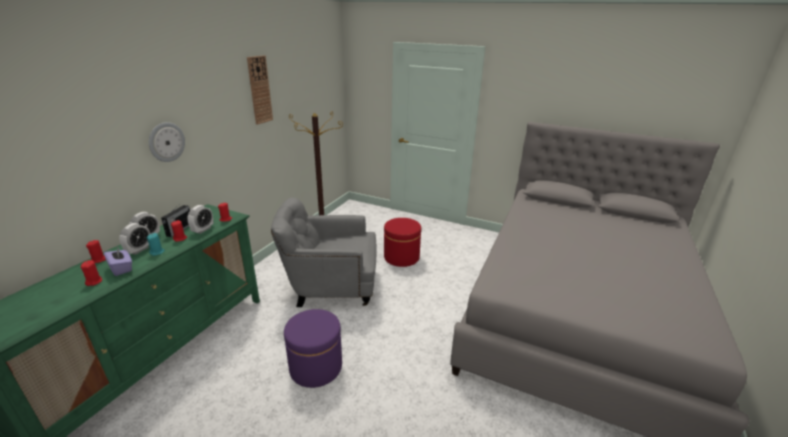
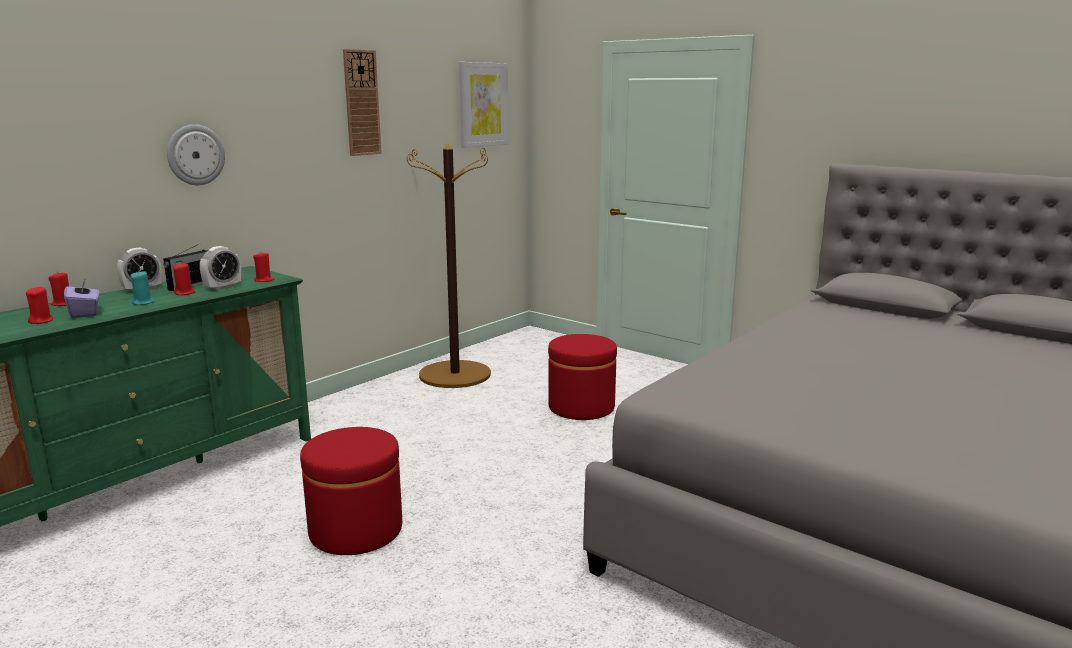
camera: 15 degrees right, 10 degrees down
alarm clock [119,223,150,255] -> none
grey armchair [271,197,377,307] -> none
purple ottoman [284,309,342,388] -> red ottoman [300,427,402,555]
none -> picture [459,62,509,148]

